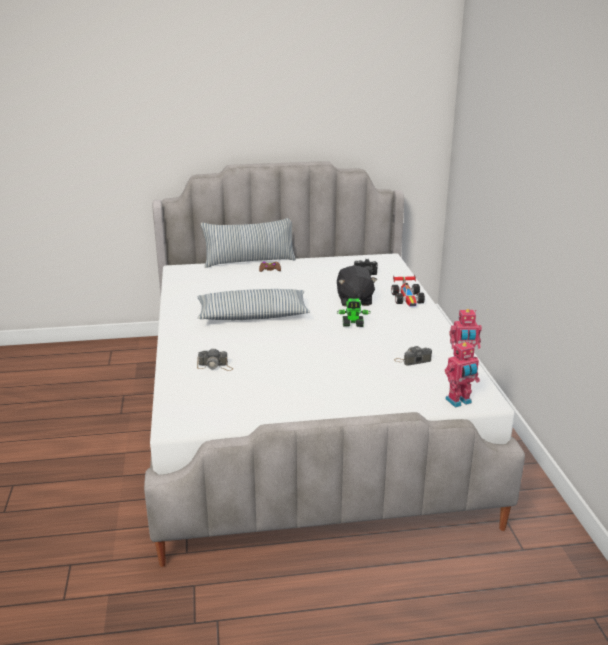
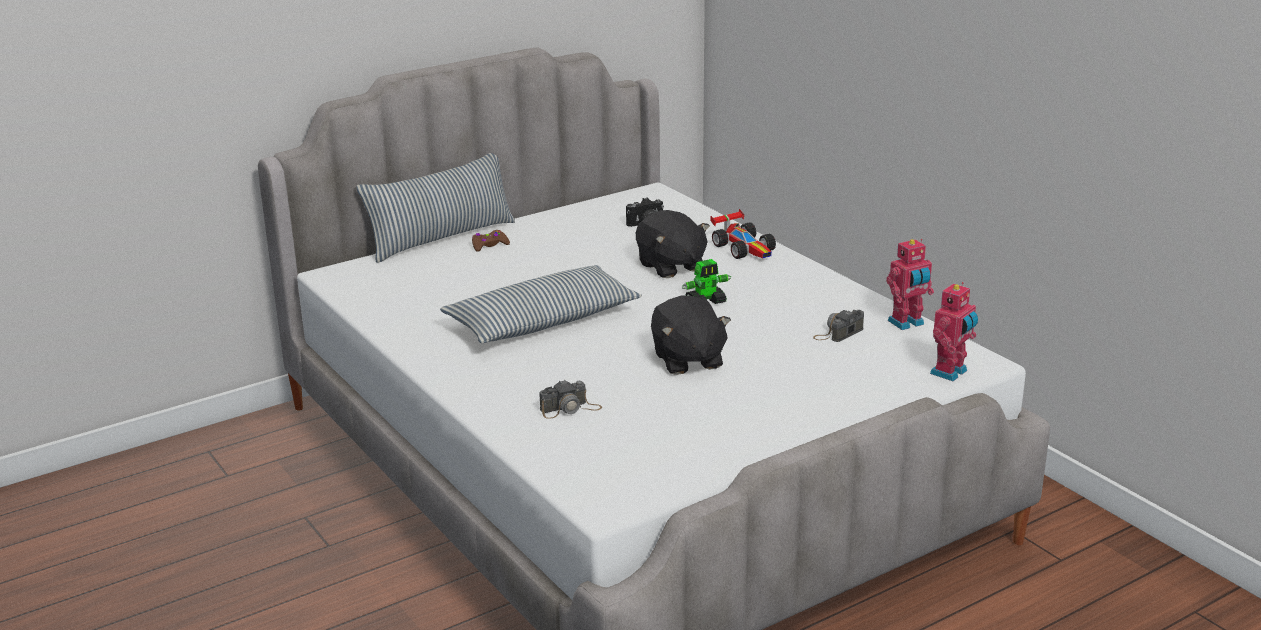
camera: 25 degrees left, 0 degrees up
none -> black plush toy [651,296,731,375]

